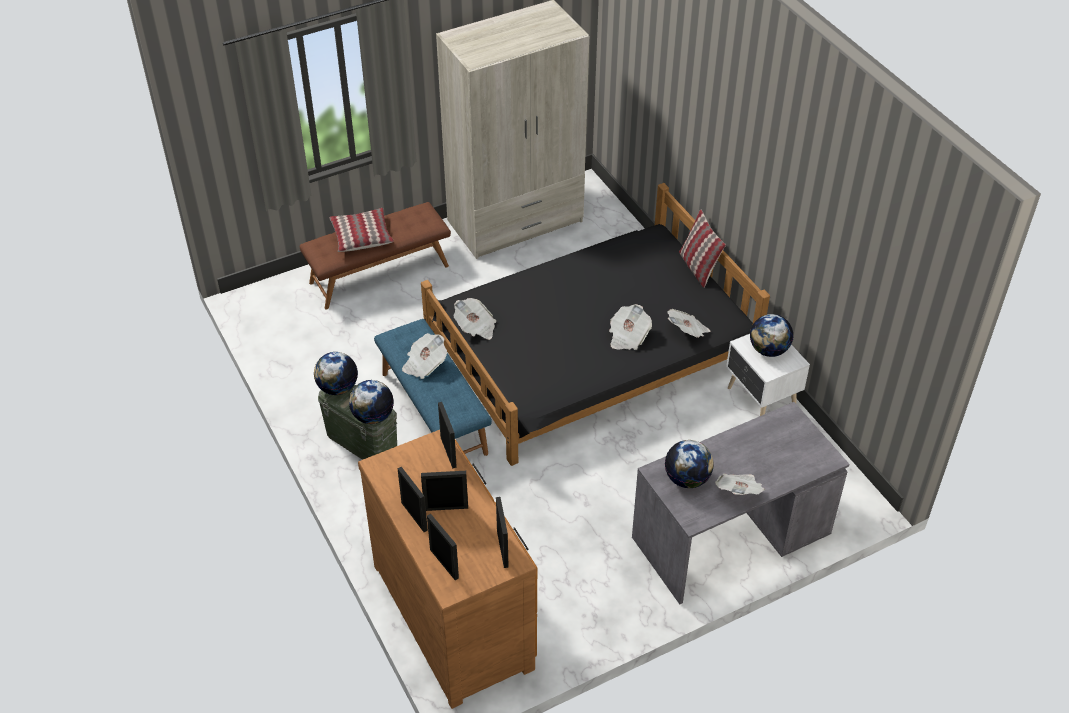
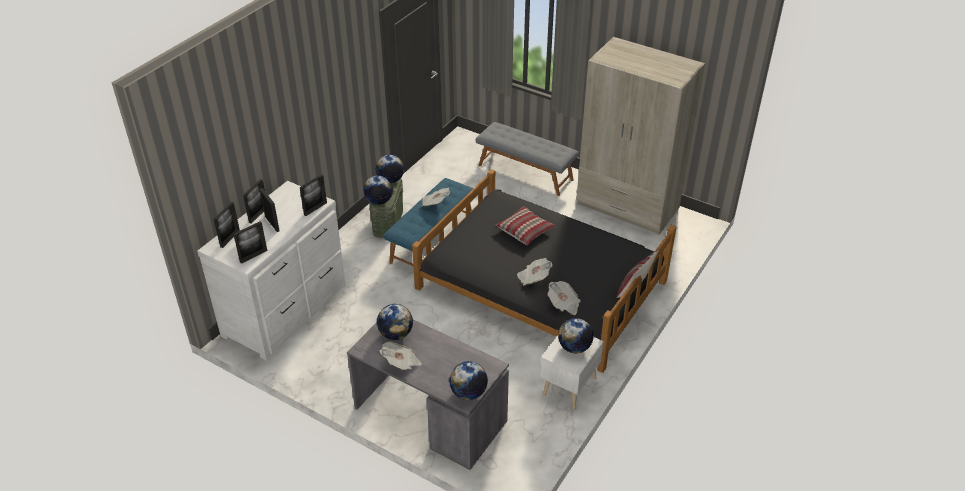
camera: 60 degrees right, 5 degrees down
brown bench [300,202,451,310] -> grey bench [476,122,579,196]
pillow [330,208,394,252] -> pillow moved to [496,206,555,245]
brown dresser [358,430,537,709] -> white dresser [197,181,346,360]
newspaper [453,298,496,340] -> none
none -> globe [449,361,488,400]

